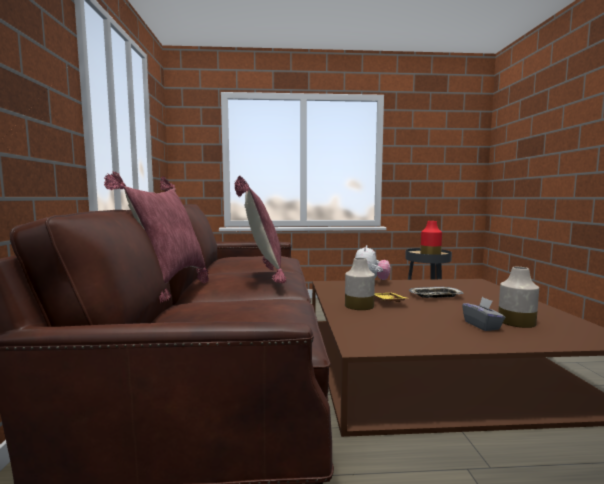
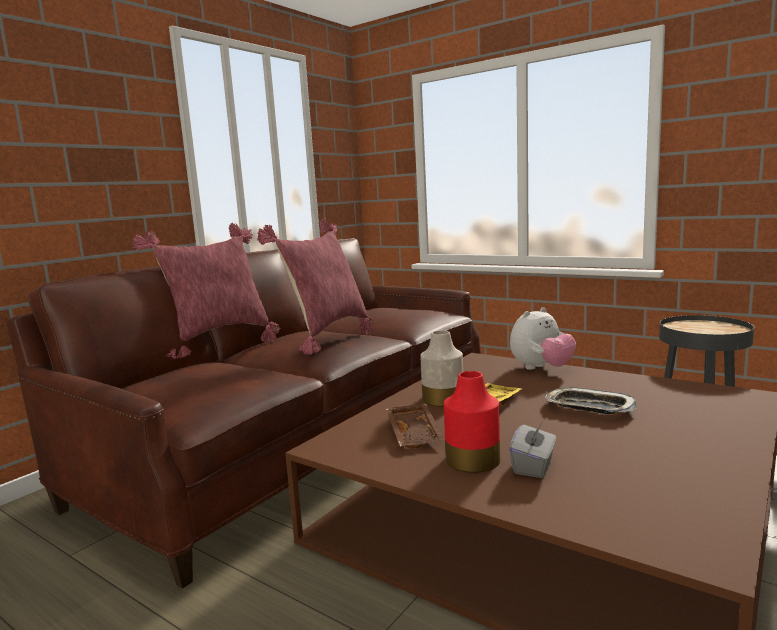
camera: 40 degrees right, 5 degrees up
red vase [420,221,442,255] -> red vase moved to [444,371,500,473]
beige vase [498,267,539,328] -> none
none -> brown tray [386,404,445,449]

